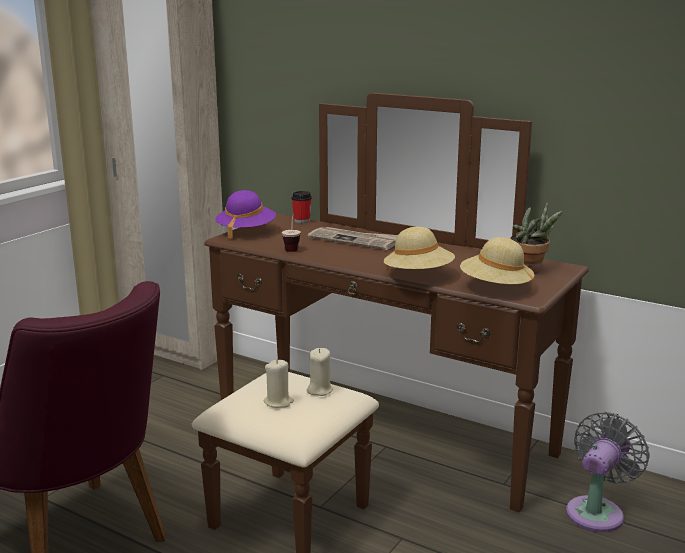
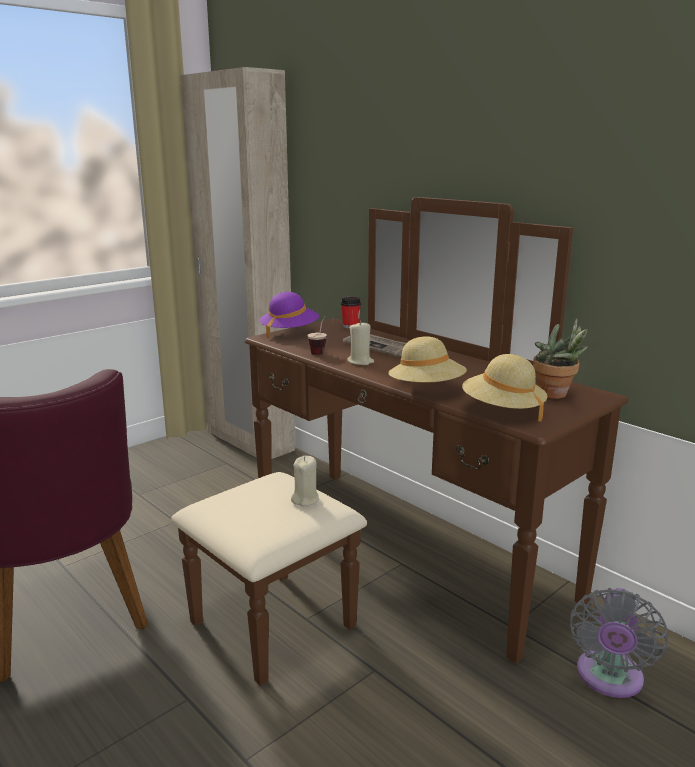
camera: 15 degrees right, 0 degrees up
beige candle [264,359,294,408] -> beige candle moved to [347,321,374,365]
grey fan [566,412,650,532] -> grey fan turned 150 degrees clockwise [570,588,668,698]

